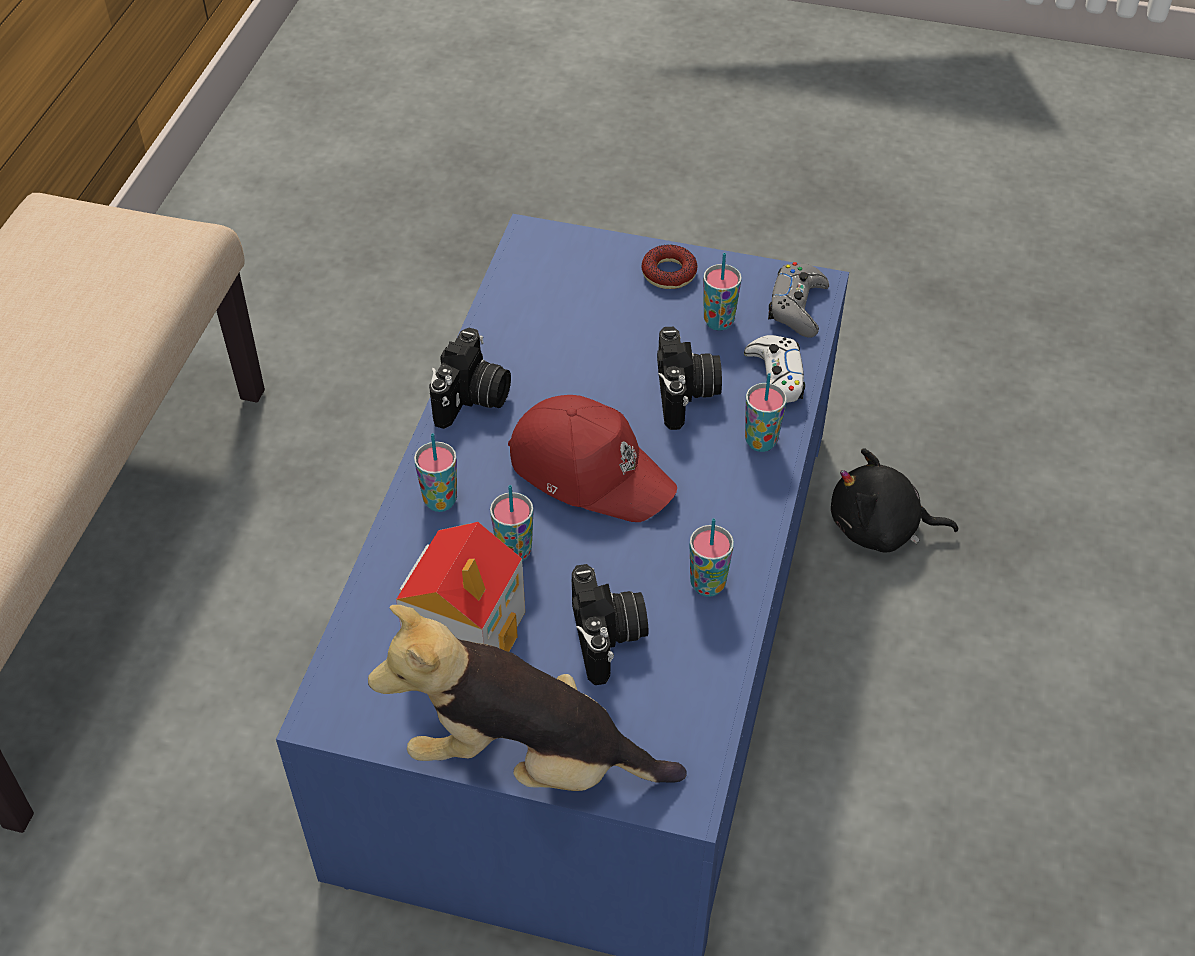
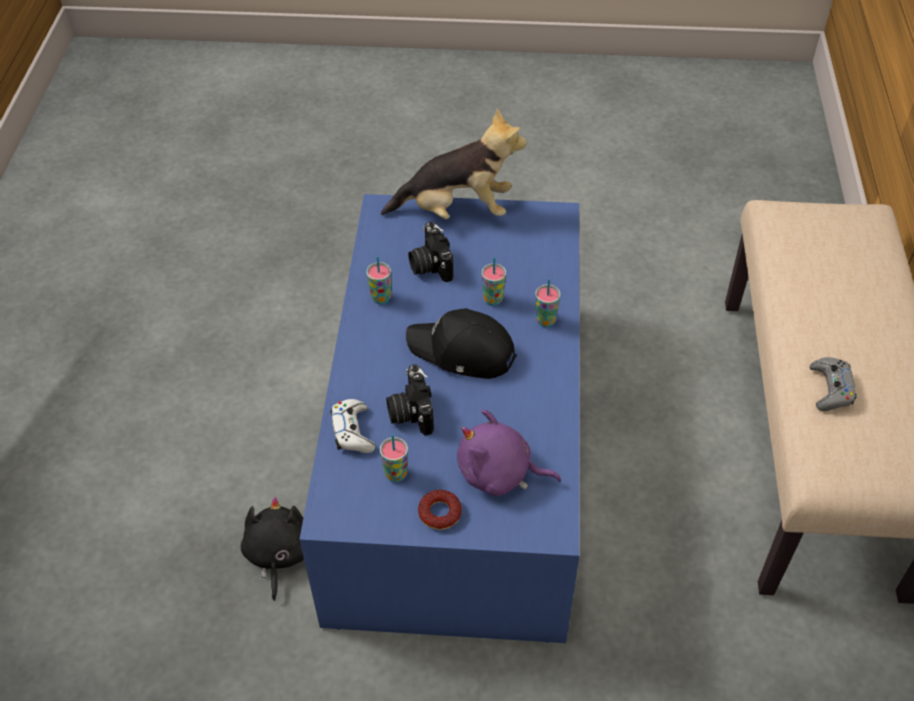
camera: 170 degrees right, 0 degrees up
toy house [396,522,525,652] -> none
camera [429,328,511,429] -> none
red cap [508,395,677,522] -> black cap [406,308,517,379]
cup [745,373,787,452] -> none
grey game controller [768,262,829,338] -> grey game controller moved to [810,357,856,411]
black plush toy [831,449,958,552] -> black plush toy turned 90 degrees counterclockwise [241,496,304,601]
none -> purple plush toy [457,410,561,496]

